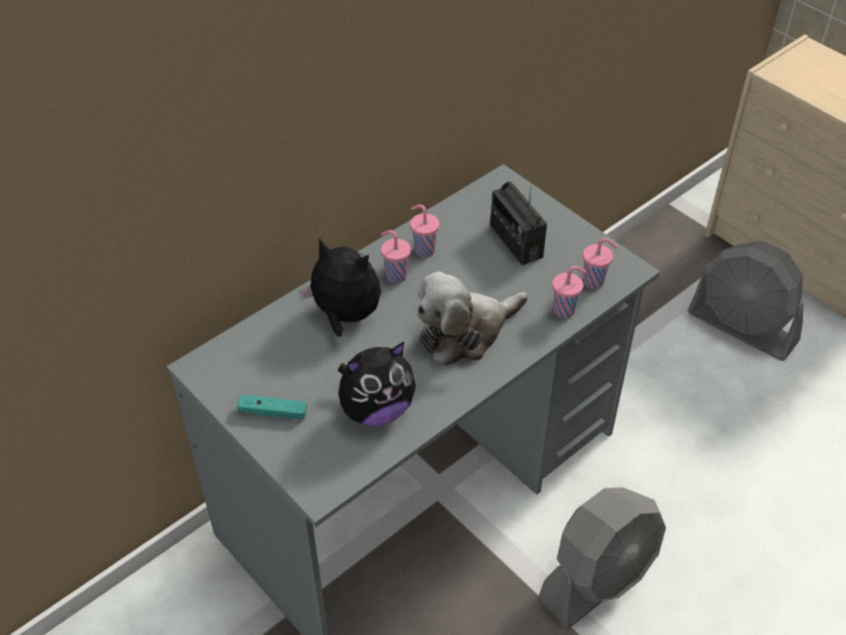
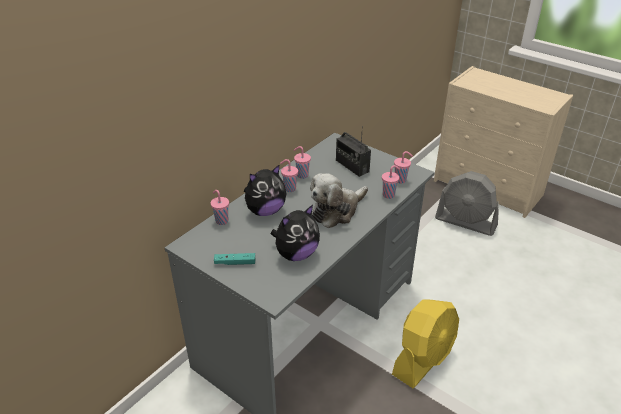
camera: 10 degrees left, 10 degrees down
plush toy [298,238,381,337] -> plush toy turned 135 degrees clockwise [244,165,286,216]
grey fan [538,487,666,629] -> yellow fan [392,299,459,388]
none -> pink cup [211,190,229,225]

